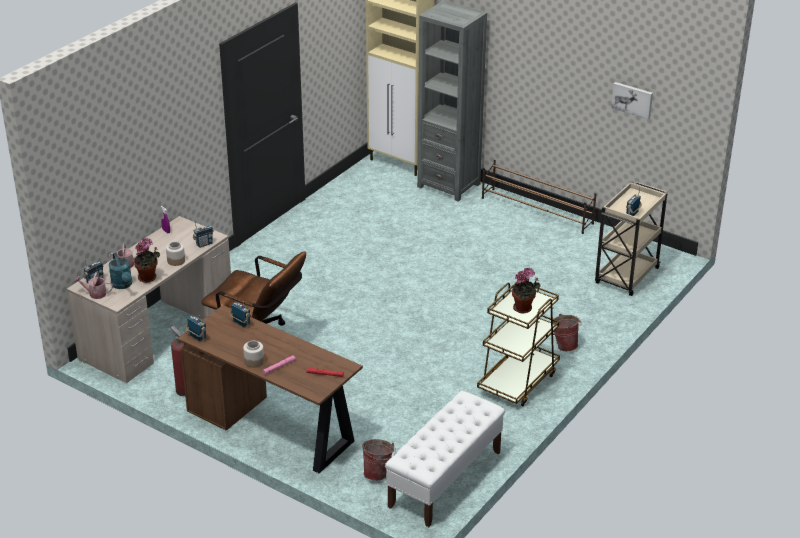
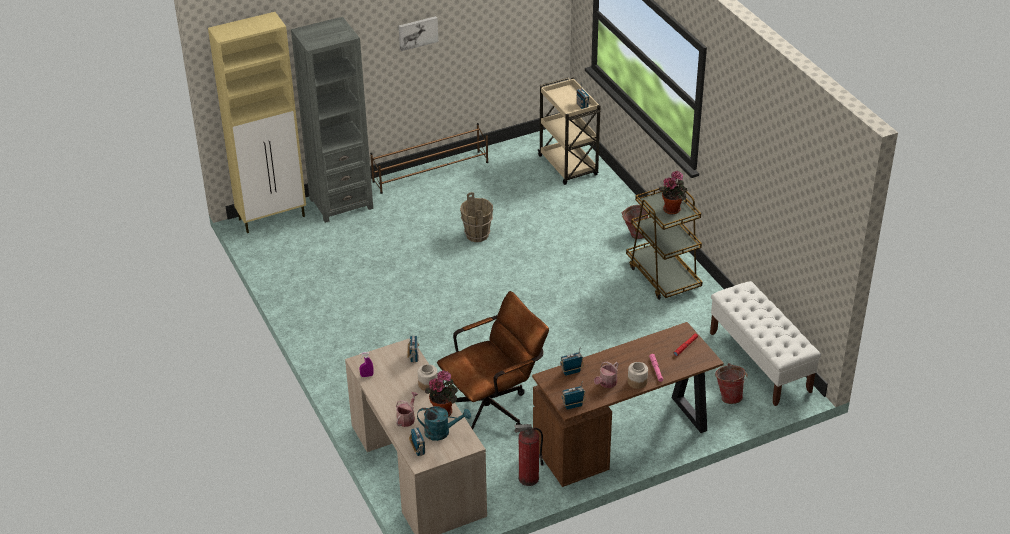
camera: 60 degrees left, 5 degrees up
watering can [74,273,113,299] -> watering can moved to [594,362,618,388]
picture [611,82,653,119] -> picture moved to [399,16,438,51]
none -> brown bucket [460,192,493,242]

